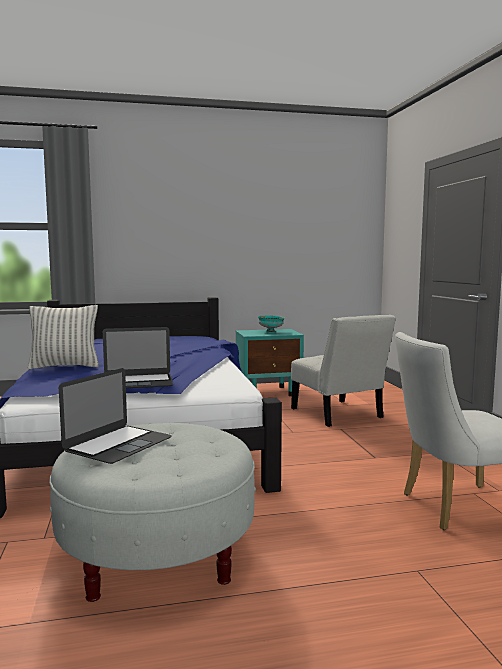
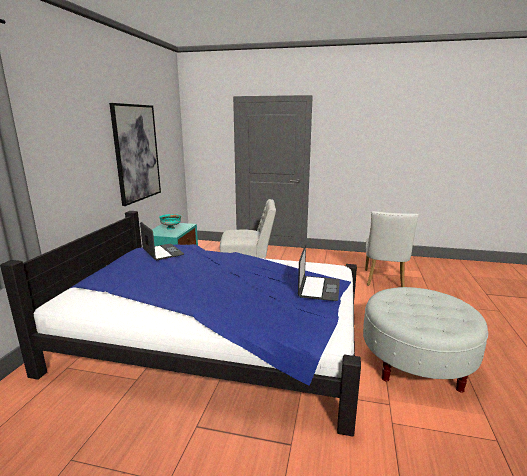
camera: 65 degrees left, 10 degrees up
pillow [28,305,99,369] -> none
laptop [59,368,172,464] -> laptop moved to [140,222,184,260]
none -> picture [109,103,161,206]

